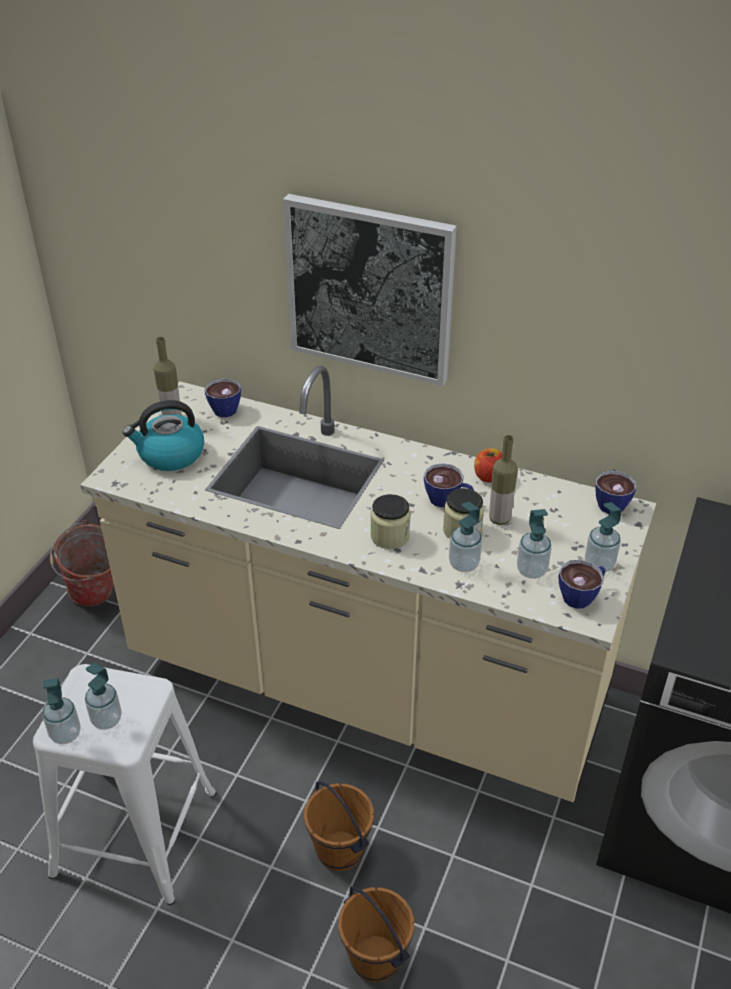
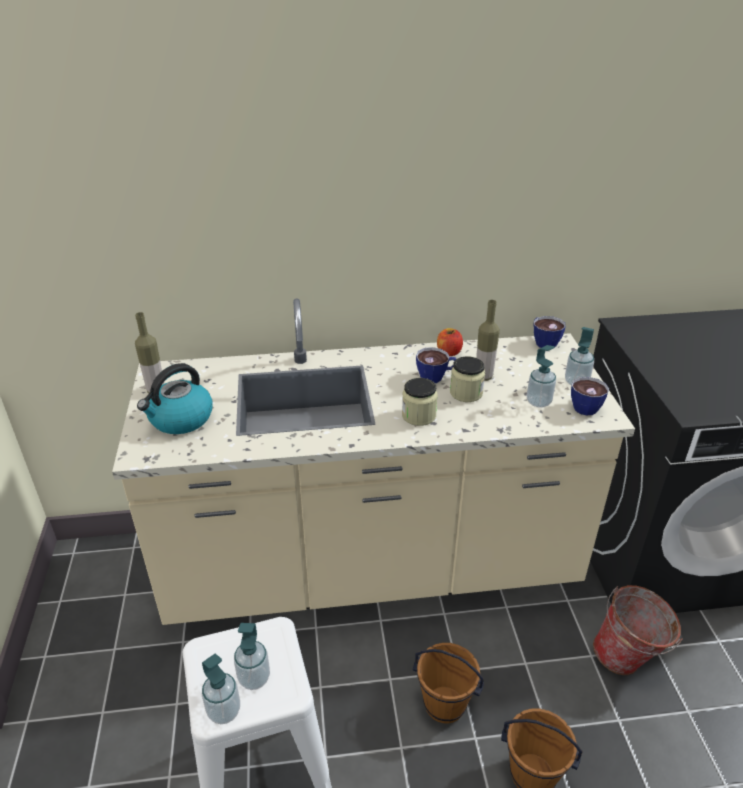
camera: 30 degrees left, 5 degrees down
bucket [50,520,113,607] -> bucket moved to [593,585,683,675]
cup [204,378,241,417] -> none
picture [283,194,457,386] -> none
soap dispenser [449,502,482,572] -> none

